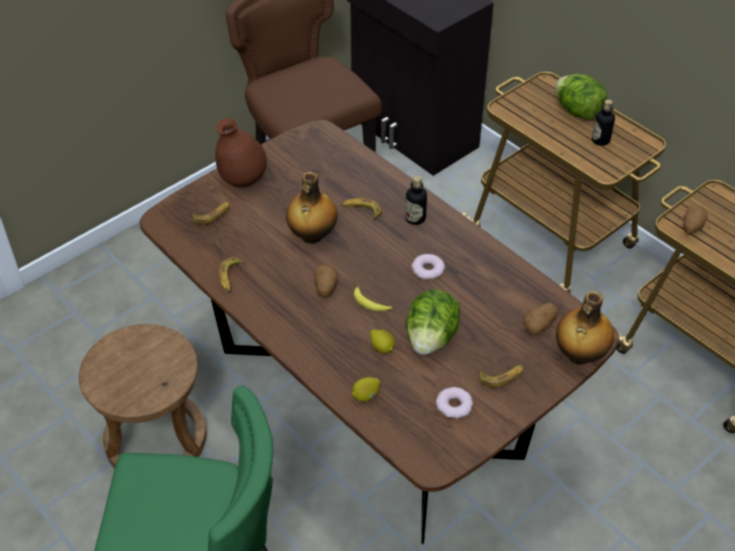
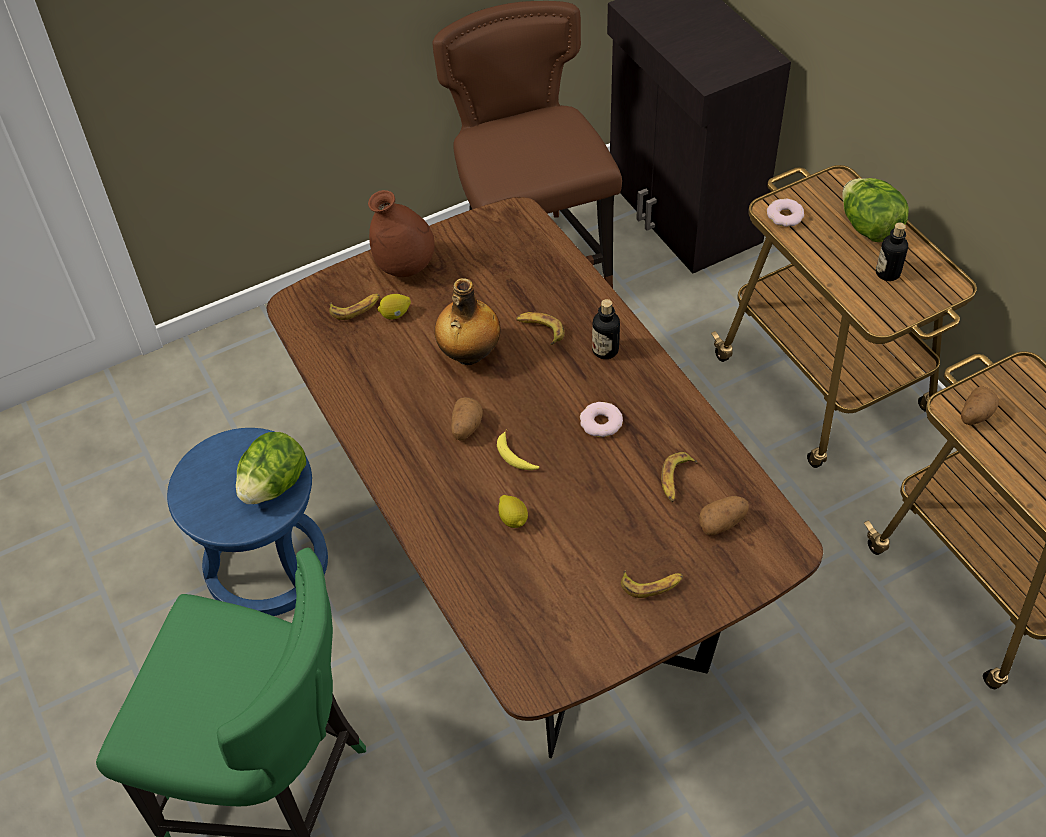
camera: 15 degrees right, 5 degrees up
brown stool [79,324,207,468] -> blue stool [167,428,328,616]
banana [218,257,245,292] -> banana moved to [661,452,698,502]
lemon [352,377,380,402] -> lemon moved to [377,294,411,319]
lettuce [406,289,461,355] -> lettuce moved to [236,432,306,504]
donut [436,387,473,419] -> donut moved to [767,199,804,227]
bottle [556,291,614,365] -> none

